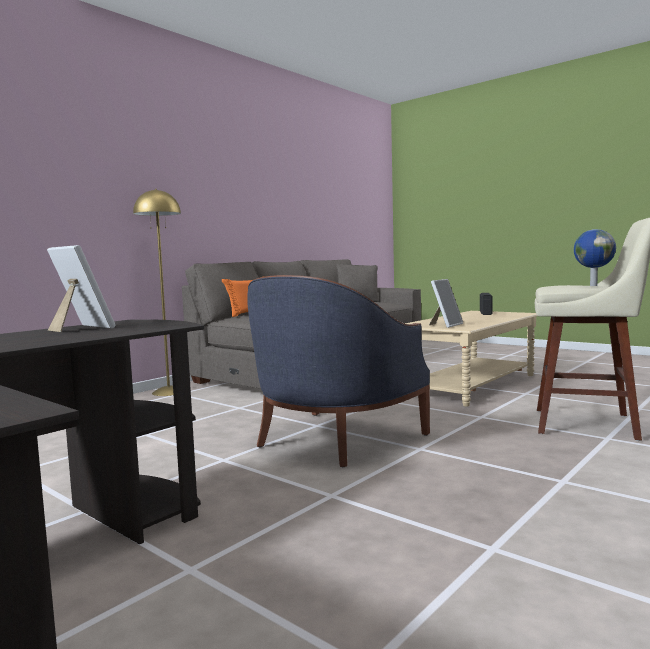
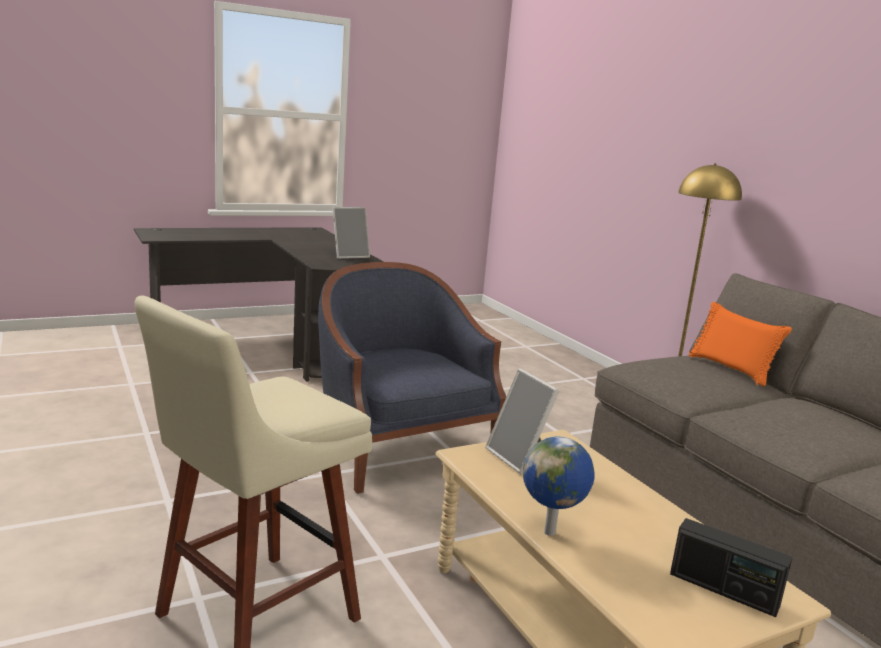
camera: 110 degrees right, 10 degrees up
globe [574,229,616,286] -> globe moved to [523,437,595,536]

